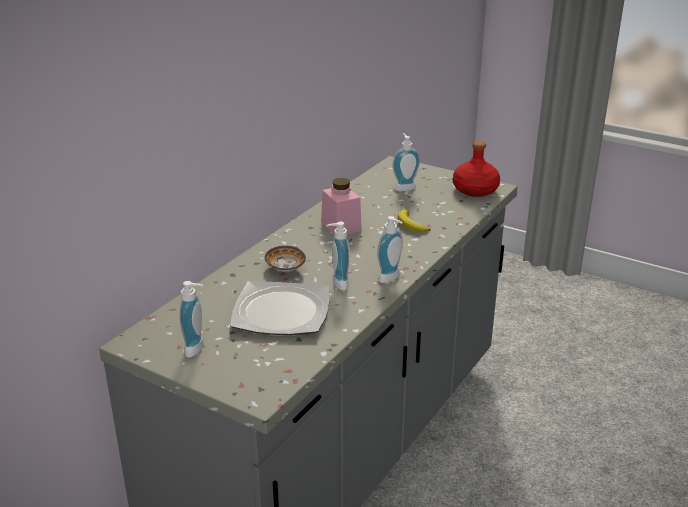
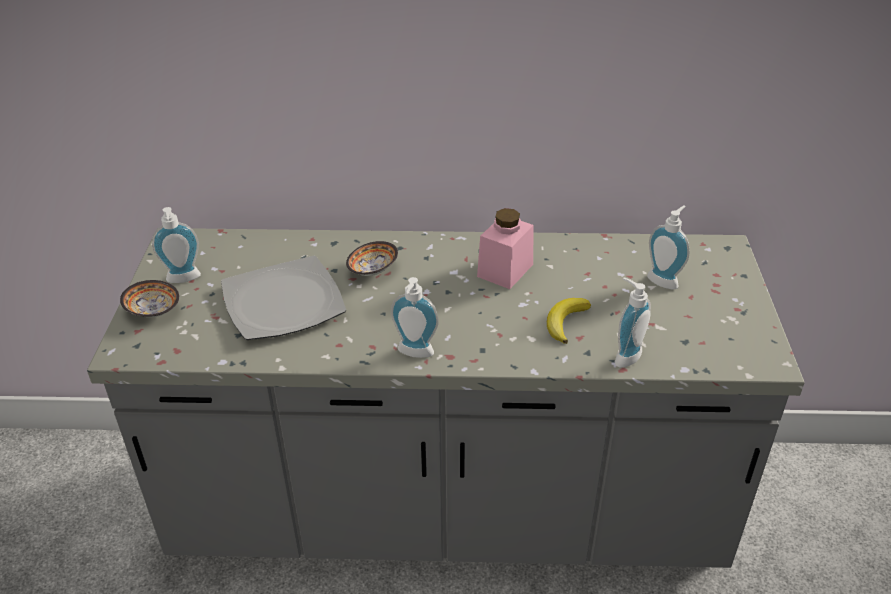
camera: 60 degrees right, 10 degrees up
soap dispenser [326,222,350,290] -> soap dispenser moved to [615,277,651,368]
red bottle [453,141,500,197] -> none
none -> bowl [120,280,179,317]

